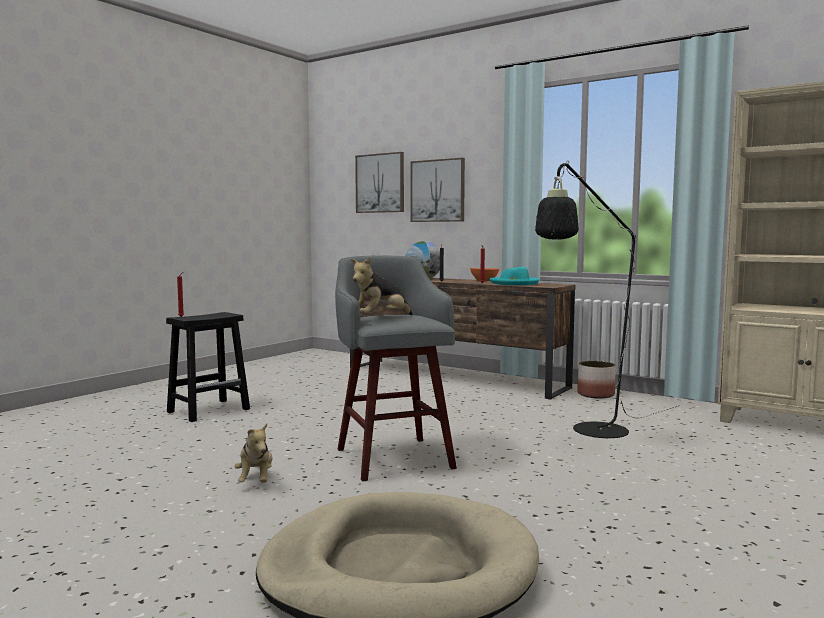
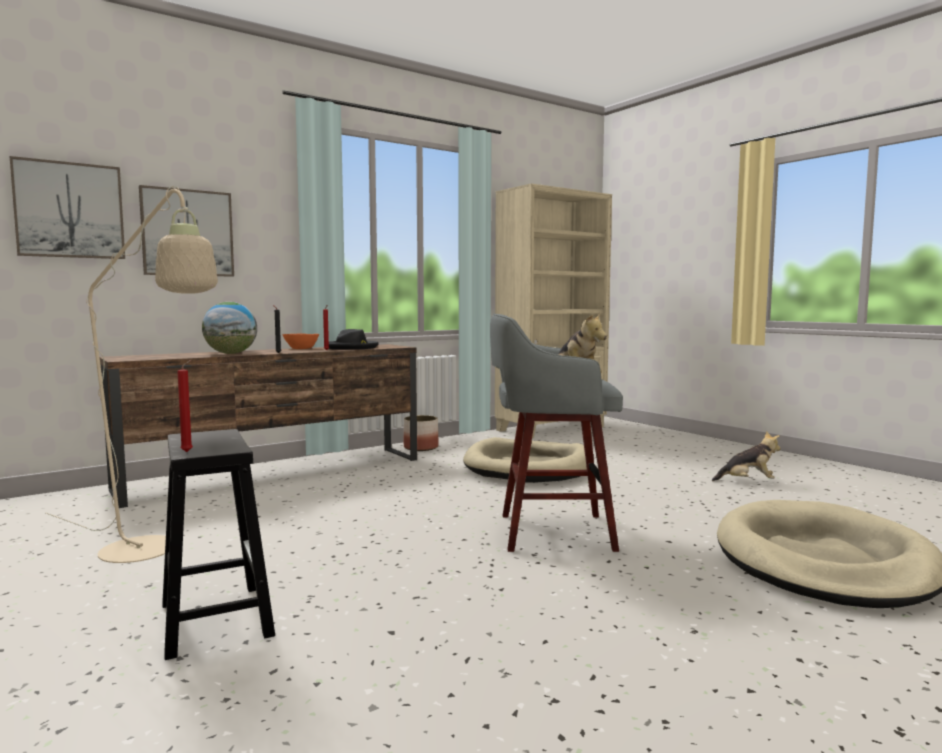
camera: 70 degrees left, 0 degrees up
plush toy [234,424,272,482] -> plush toy moved to [712,431,781,481]
turquoise hat [489,267,539,285] -> black hat [328,329,379,350]
black floor lamp [535,161,680,438] -> beige dog bed [463,437,587,483]
none -> beige floor lamp [45,186,218,563]

